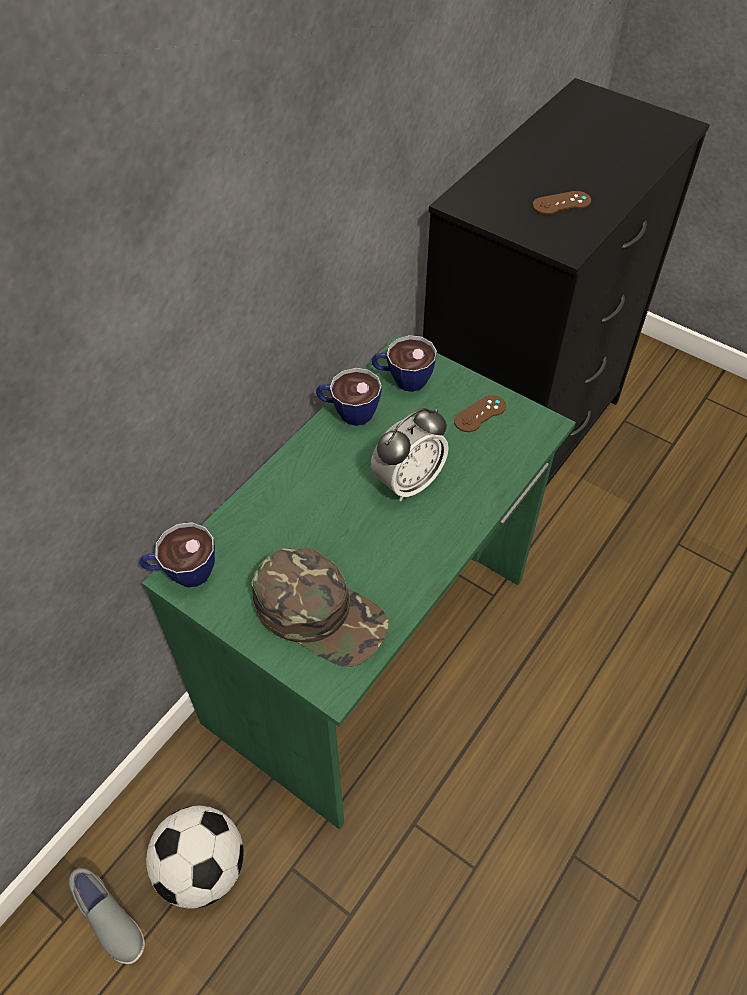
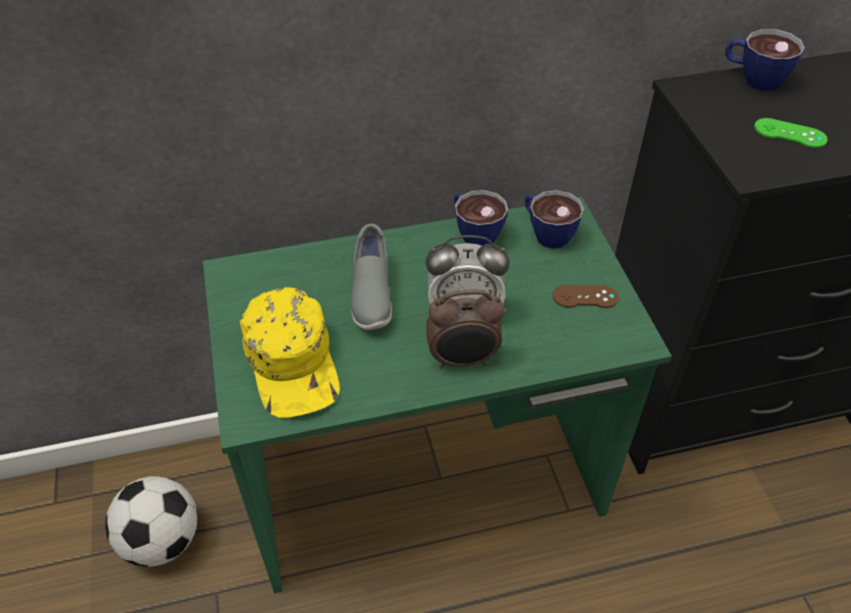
camera: 40 degrees right, 5 degrees down
grey shoe [69,868,145,964] -> grey shoe moved to [351,224,392,330]
cup [139,522,215,587] -> cup moved to [725,29,805,91]
green cap [252,548,389,667] -> yellow cap [240,287,340,418]
brown game controller [533,191,591,215] -> green game controller [754,118,827,148]
none -> alarm clock [426,289,505,369]

